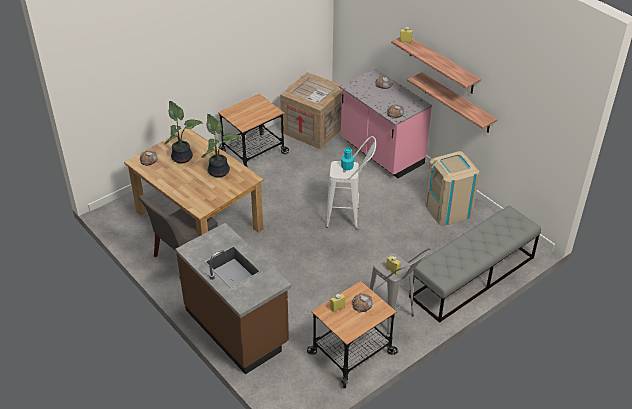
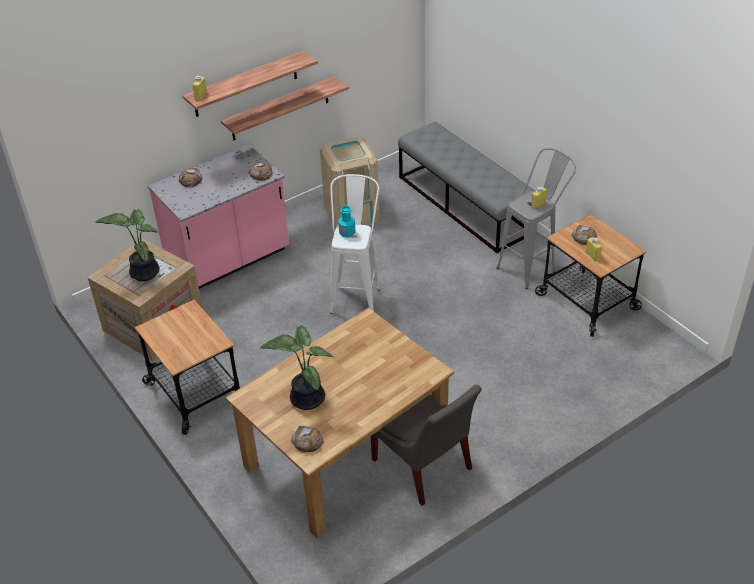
camera: 85 degrees left, 0 degrees up
brown counter [175,223,291,374] -> none
potted plant [201,114,241,178] -> potted plant moved to [95,209,160,281]

